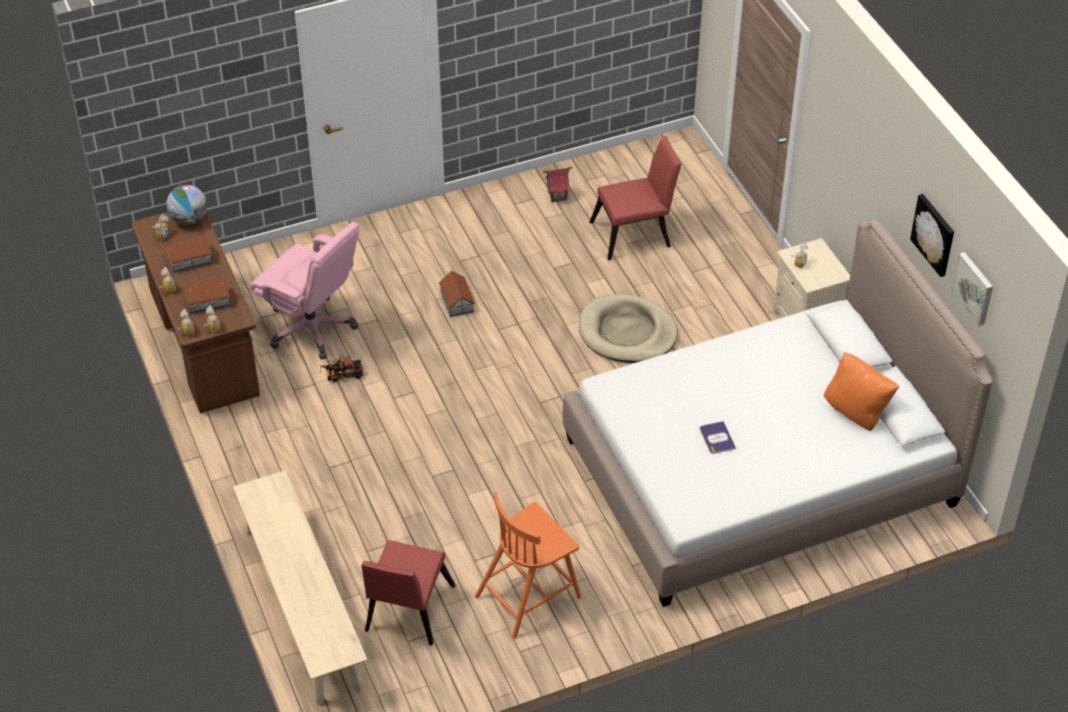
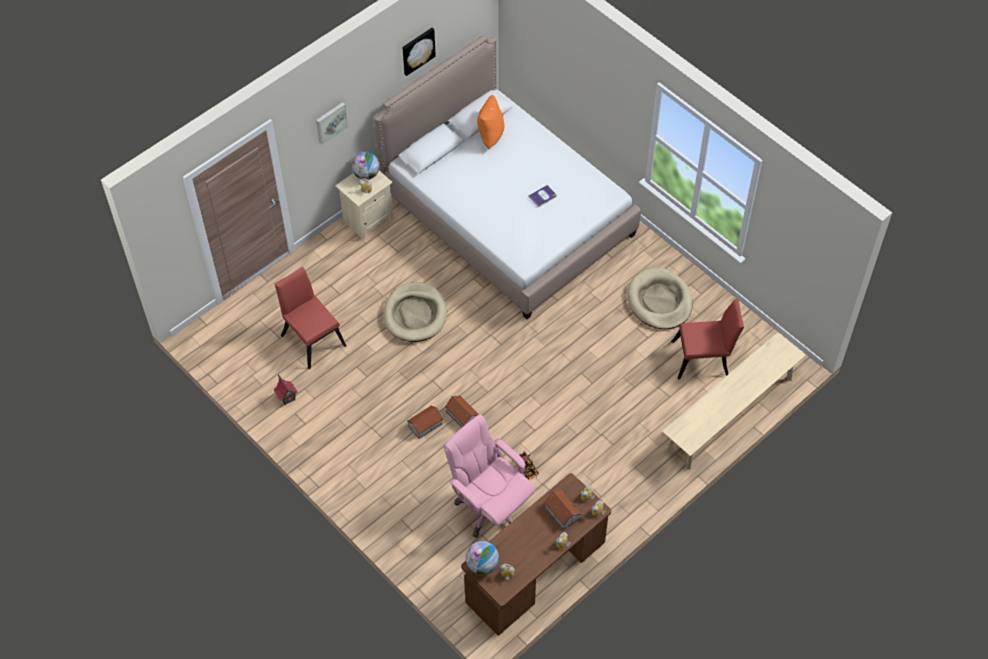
camera: 110 degrees left, 10 degrees up
toy house [164,235,212,273] -> toy house moved to [444,395,479,428]
pink office chair [249,222,359,359] -> pink office chair turned 60 degrees counterclockwise [444,414,535,538]
orange chair [475,491,581,639] -> beige dog bed [627,268,693,330]
picture [951,252,993,326] -> picture moved to [316,102,348,145]
none -> globe [351,152,380,180]

